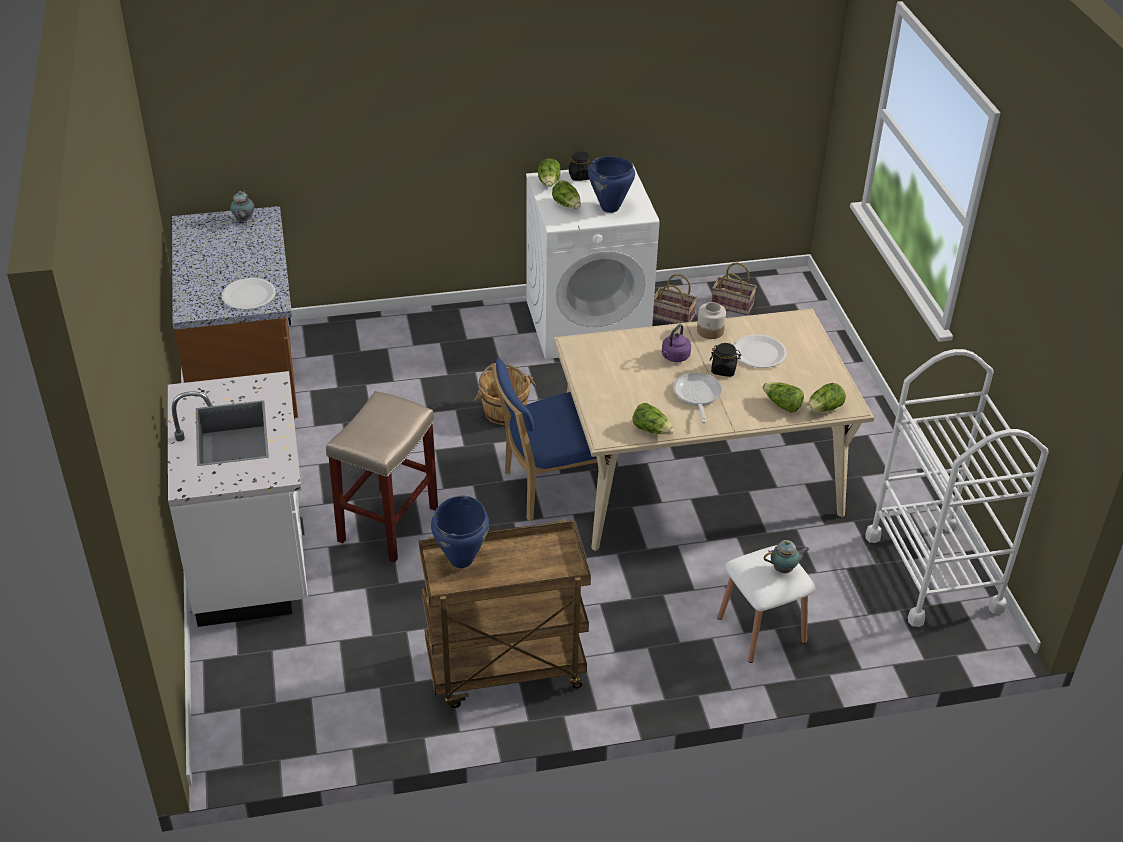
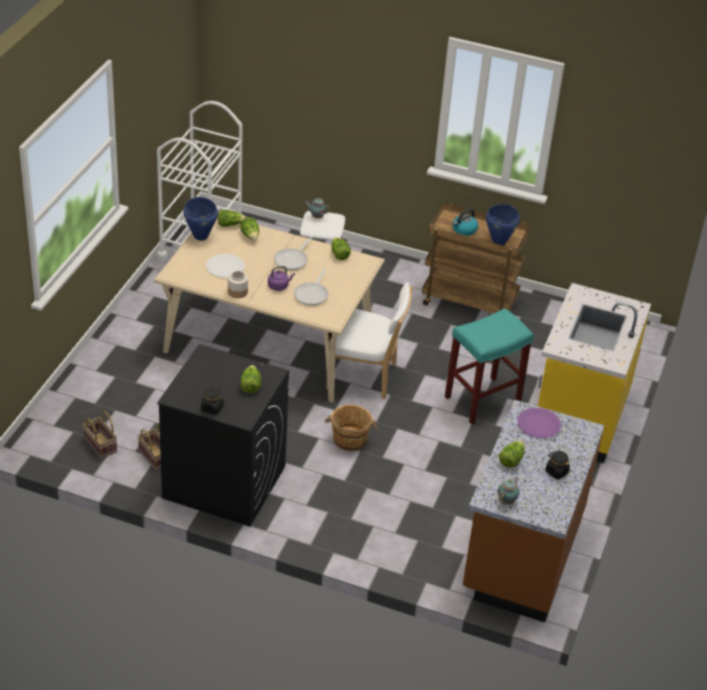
camera: 150 degrees left, 0 degrees up
white counter [168,371,308,627] -> yellow counter [538,283,651,463]
white plate [222,278,276,310] -> purple plate [518,408,561,438]
beige stool [326,391,438,563] -> turquoise stool [445,308,533,424]
blue chair [491,358,598,521] -> white chair [326,282,413,399]
white washing machine [526,165,660,359] -> black washing machine [157,344,289,527]
lettuce [538,158,560,187] -> lettuce moved to [499,441,525,468]
blue cooking pot [588,156,635,213] -> blue cooking pot moved to [183,197,218,241]
black jar [709,343,741,377] -> black jar moved to [545,451,570,479]
none -> frying pan [294,267,328,306]
none -> kettle [452,208,478,236]

